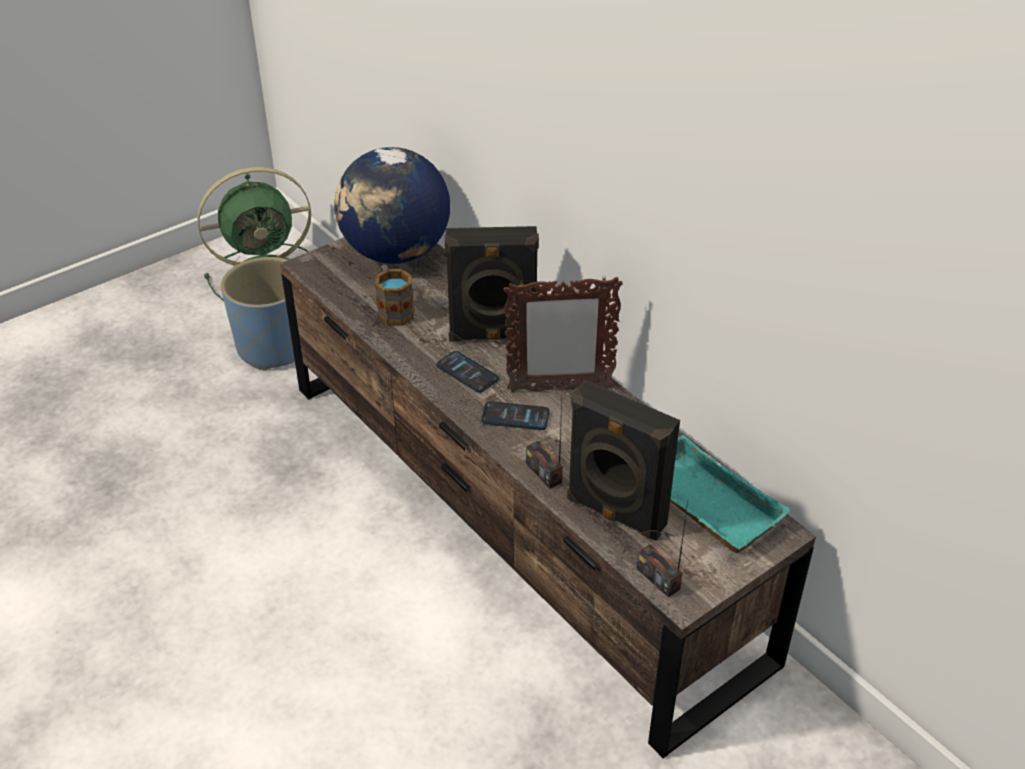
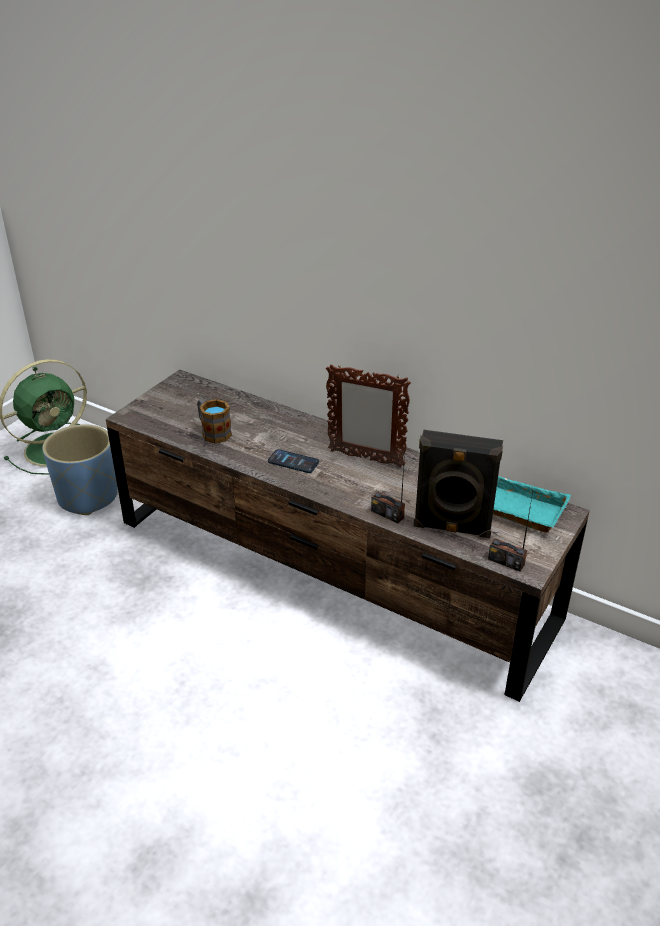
camera: 20 degrees left, 5 degrees down
globe [334,147,450,264] -> none
black speaker [445,226,539,341] -> none
phone [481,401,550,430] -> none
picture frame [503,276,623,393] -> picture frame turned 45 degrees clockwise [326,364,411,467]

